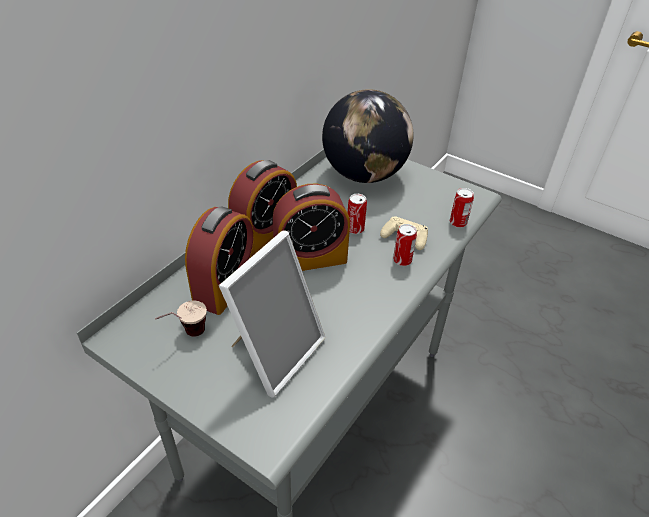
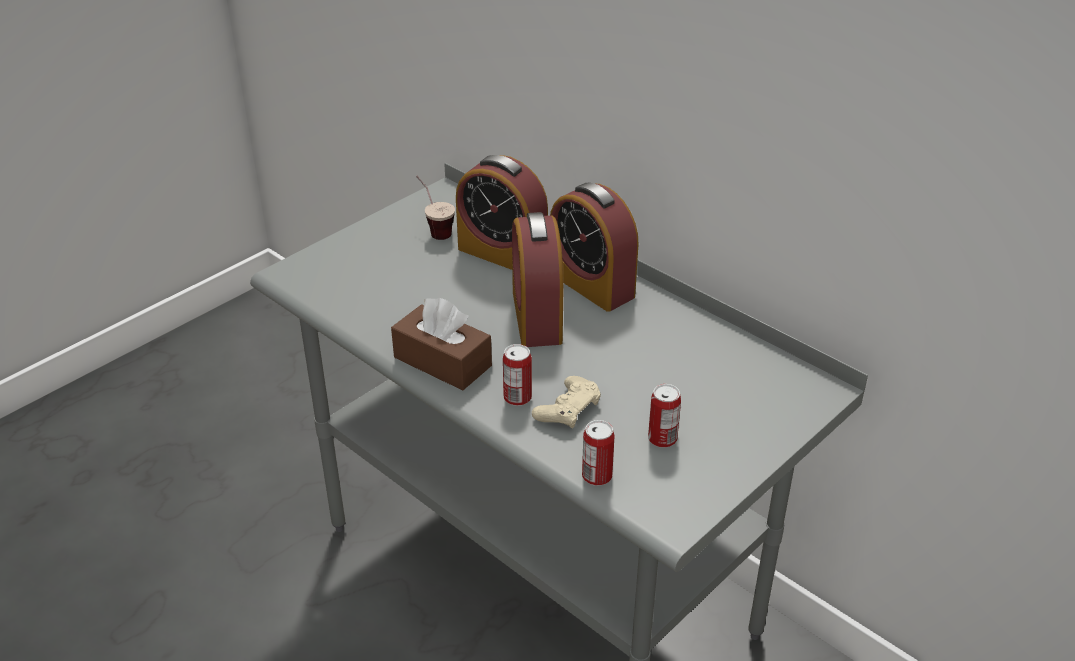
camera: 100 degrees right, 5 degrees down
picture frame [219,230,325,397] -> none
globe [322,89,414,183] -> none
can [348,194,367,234] -> can moved to [648,384,681,448]
none -> brown tissue box [391,298,492,390]

